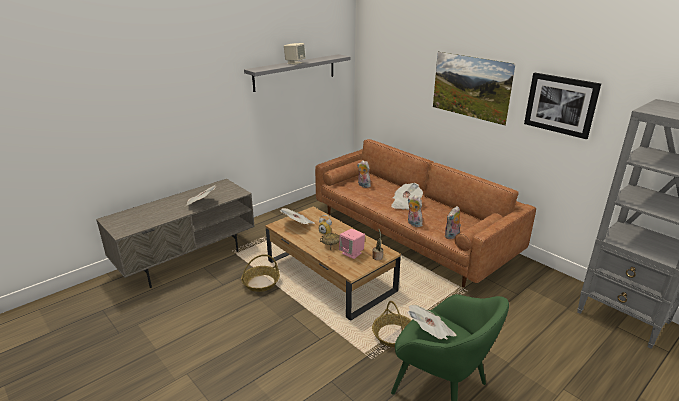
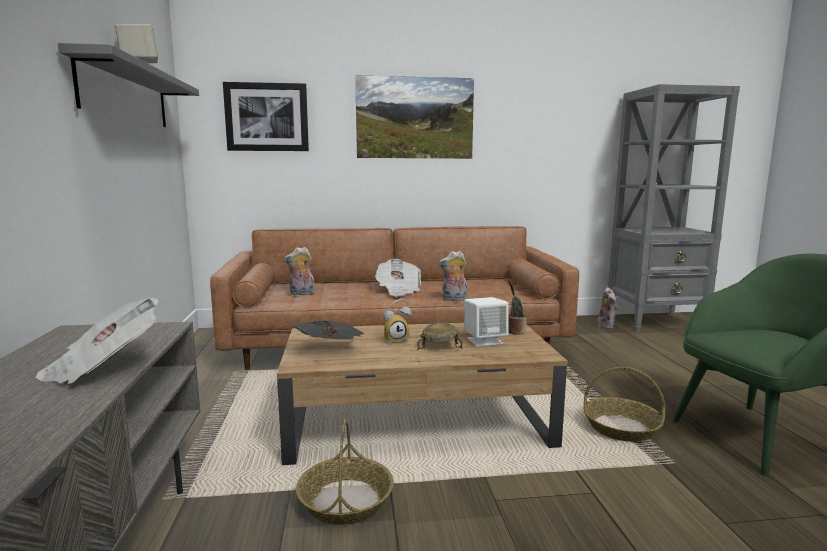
camera: 55 degrees left, 15 degrees down
pink speaker [339,229,365,259] -> white speaker [464,297,509,346]
newspaper [407,305,457,340] -> none
plush toy [444,206,461,239] -> plush toy moved to [598,287,617,329]
picture [524,73,601,139] -> picture moved to [223,82,309,151]

